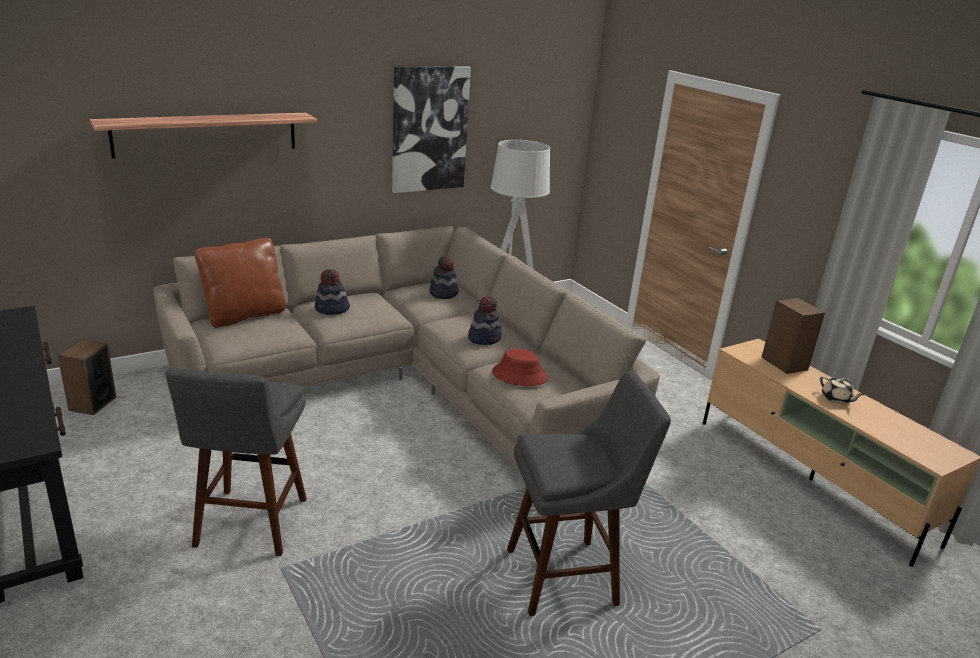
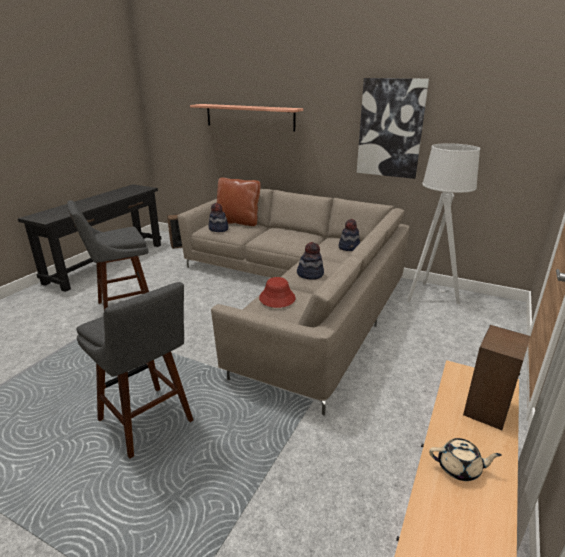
camera: 60 degrees right, 0 degrees up
hat [315,269,350,315] -> hat moved to [208,203,228,232]
beige teapot [820,376,864,404] -> beige teapot turned 105 degrees counterclockwise [429,438,502,481]

